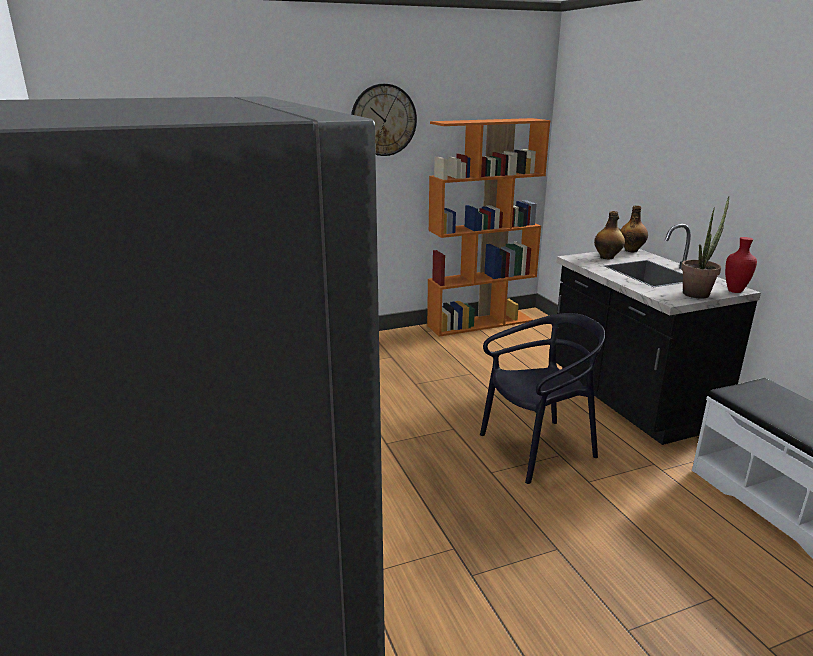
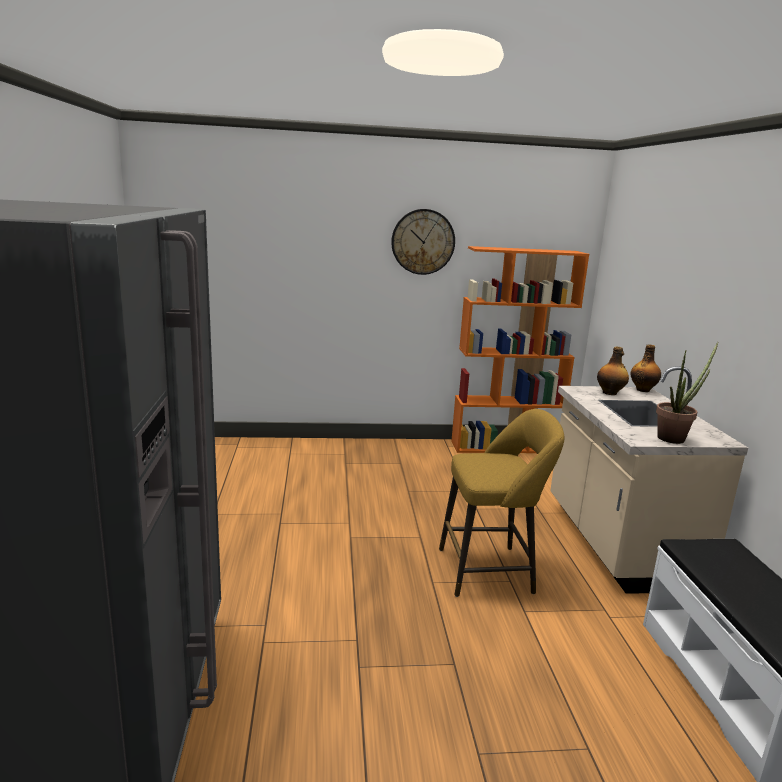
camera: 15 degrees right, 5 degrees down
black chair [480,313,605,484] -> yellow stool [439,409,565,597]
black counter [556,224,761,445] -> beige counter [550,366,748,594]
red vase [725,237,757,293] -> none

